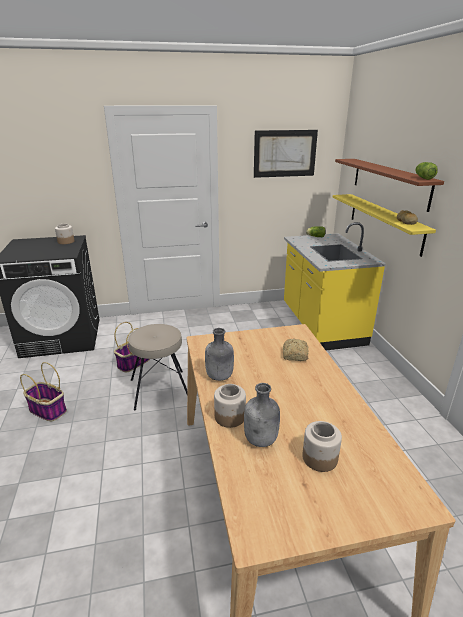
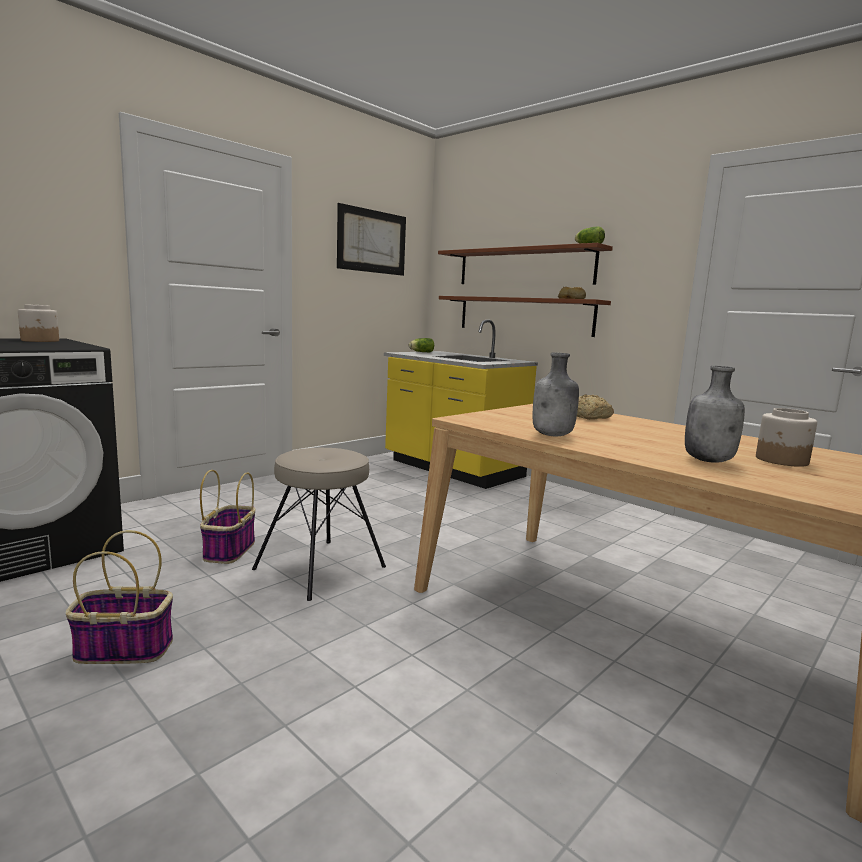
camera: 35 degrees left, 15 degrees down
jar [214,384,246,428] -> none
yellow shelf [333,194,436,257] -> brown shelf [439,296,611,337]

